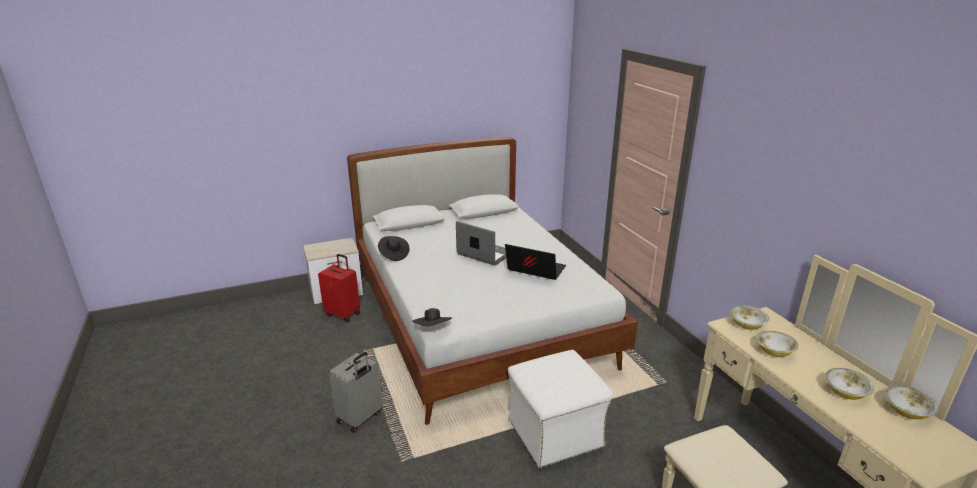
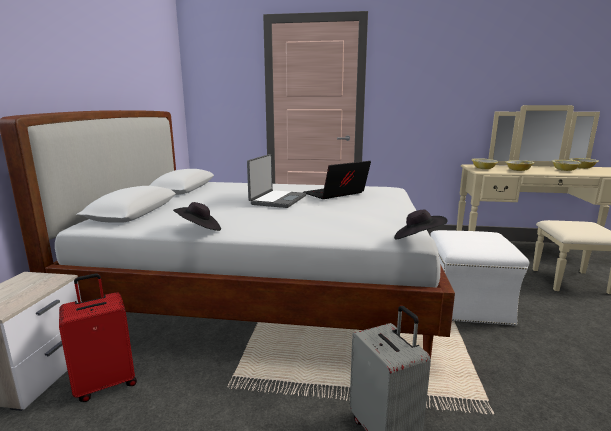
camera: 60 degrees left, 10 degrees down
laptop [456,221,506,266] -> laptop turned 135 degrees clockwise [247,154,306,208]

